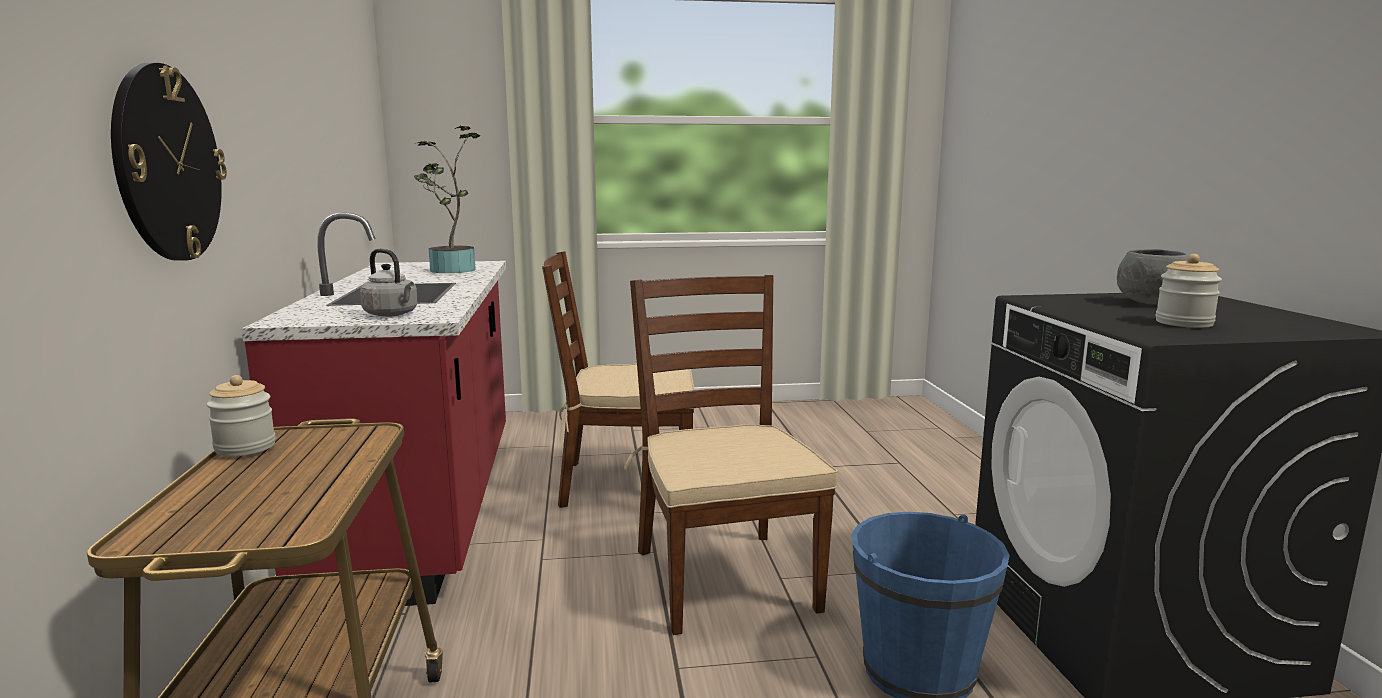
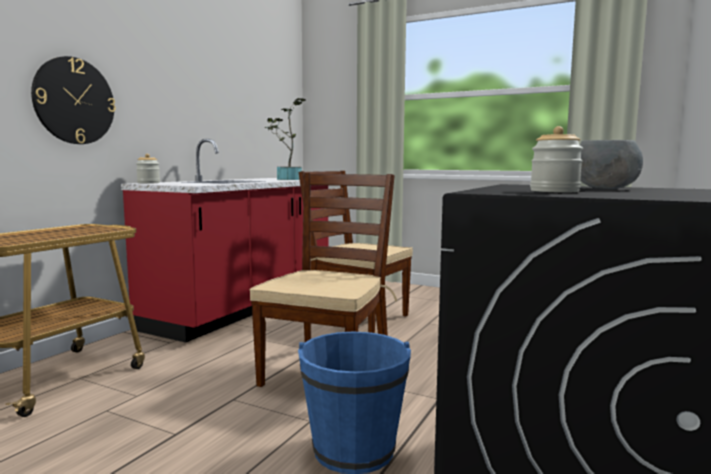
camera: 35 degrees right, 5 degrees down
jar [206,375,276,456] -> jar moved to [136,154,160,183]
grey kettle [360,249,418,317] -> none

